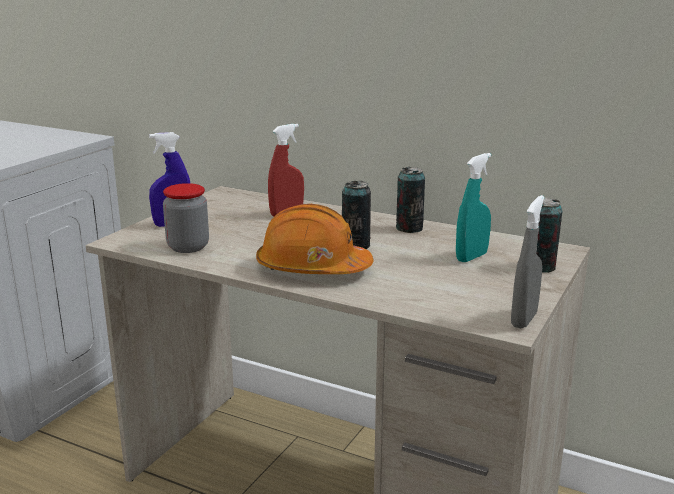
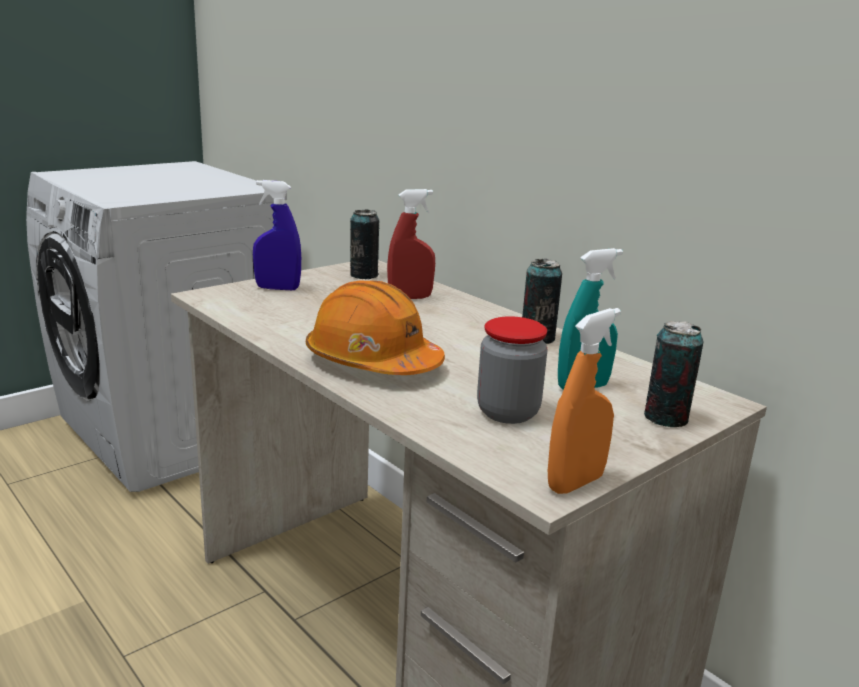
camera: 20 degrees right, 0 degrees up
jar [163,183,209,253] -> jar moved to [477,316,548,424]
can [342,181,371,249] -> can moved to [350,209,380,279]
grey spray bottle [511,195,544,328] -> orange spray bottle [548,308,621,494]

